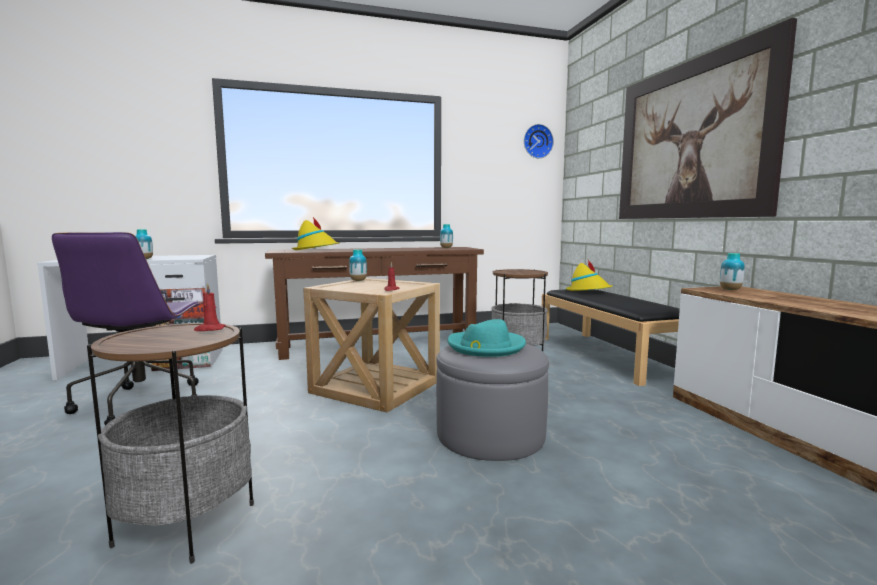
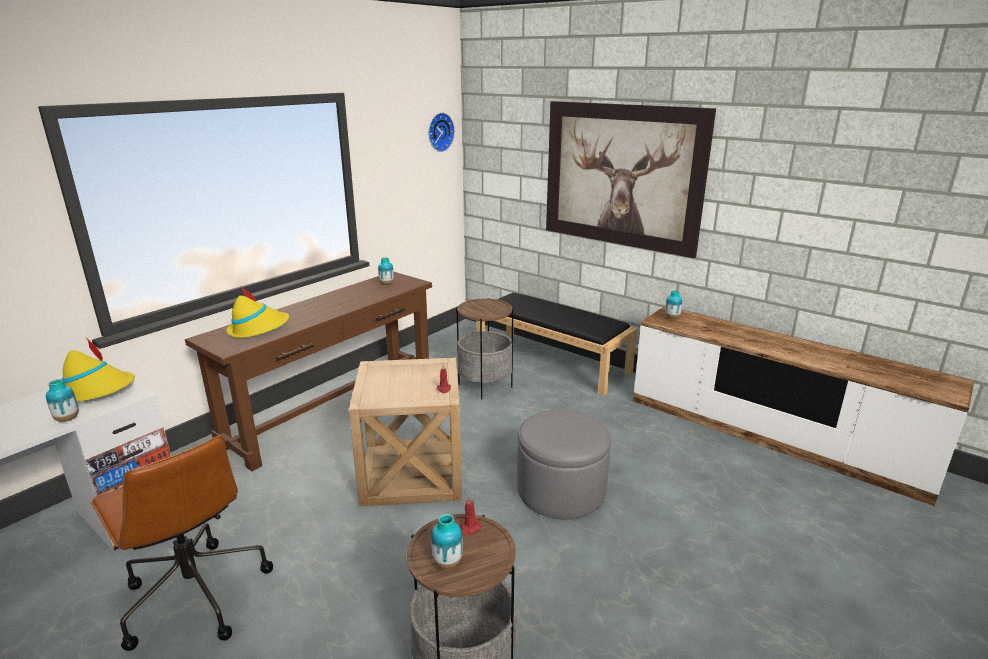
camera: 35 degrees left, 15 degrees up
purple office chair [52,232,200,425] -> brown office chair [90,435,273,651]
vase [349,249,367,281] -> vase moved to [431,514,463,569]
turquoise hat [447,319,526,357] -> none
yellow hat [566,260,613,291] -> yellow hat moved to [62,337,135,402]

